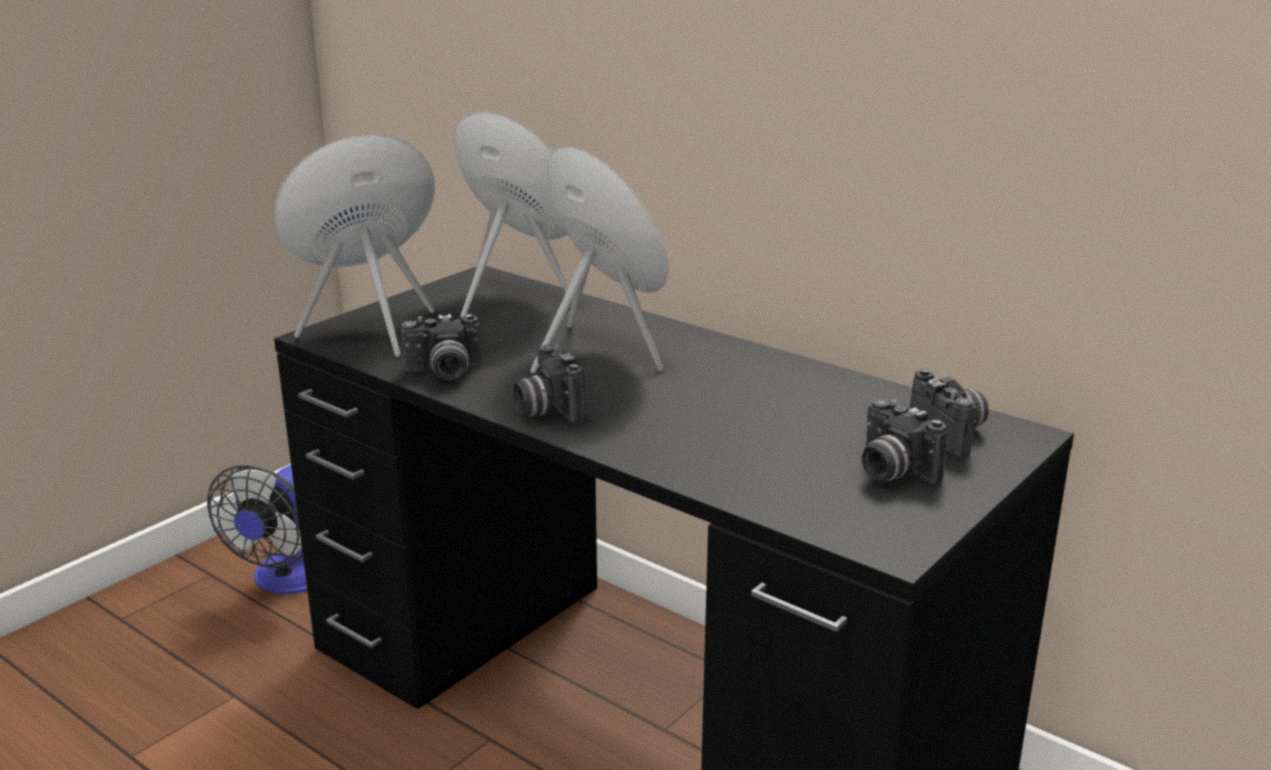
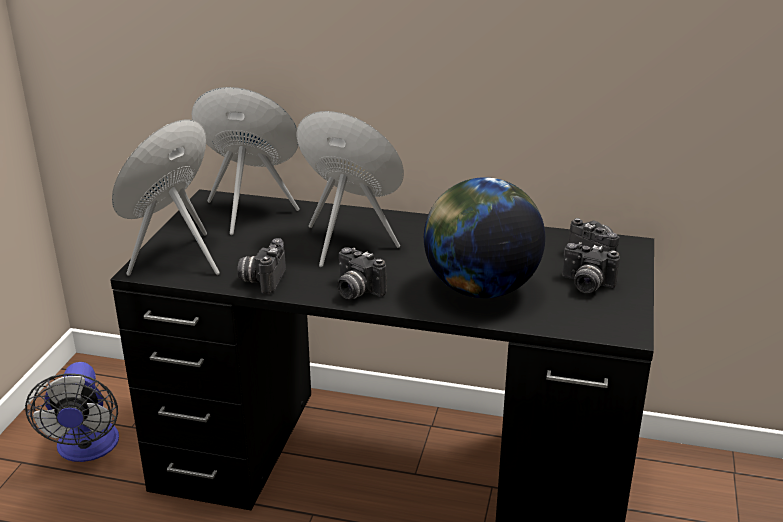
camera: 25 degrees left, 5 degrees up
camera [401,314,482,380] -> camera turned 135 degrees clockwise [237,238,286,294]
none -> globe [424,177,545,298]

